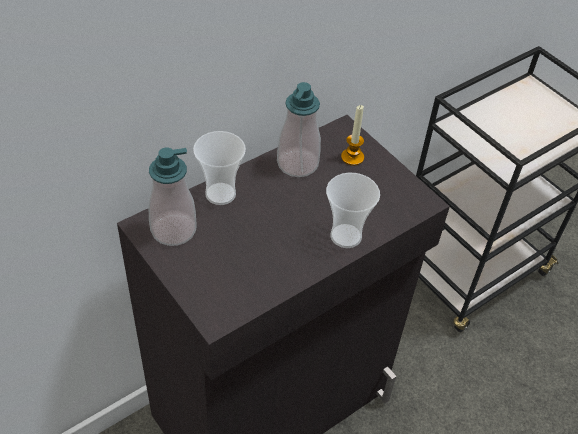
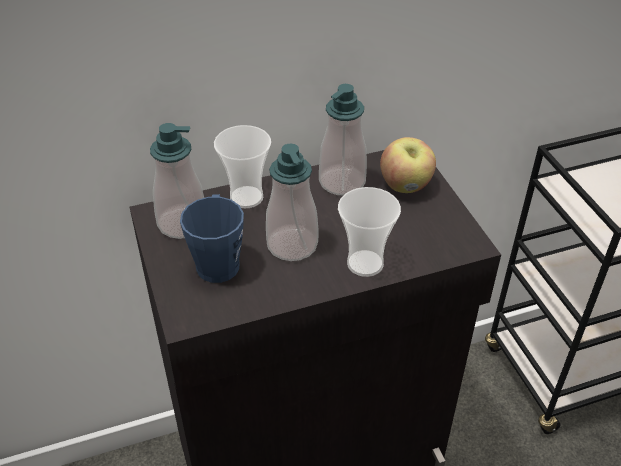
camera: 20 degrees right, 5 degrees down
candle [341,105,364,166] -> apple [380,137,436,193]
none -> blue mug [180,194,244,283]
none -> soap dispenser [266,144,318,261]

